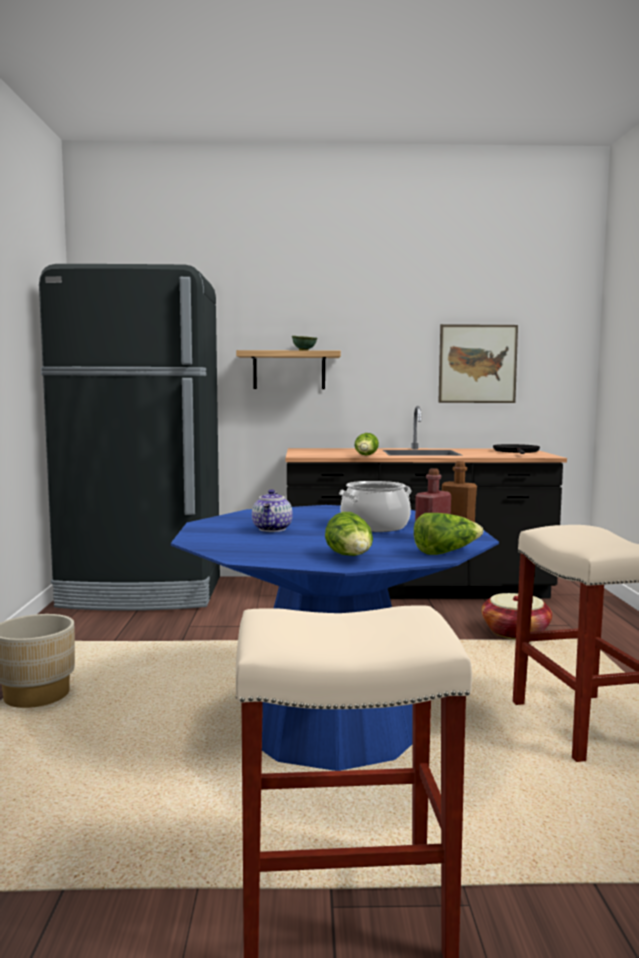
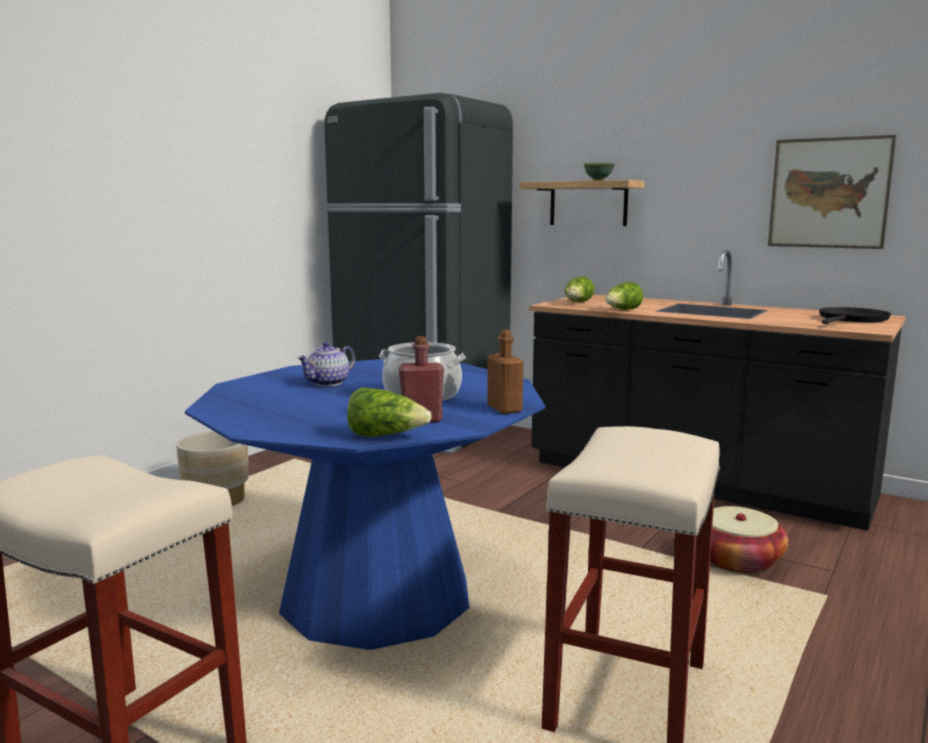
camera: 35 degrees right, 5 degrees up
lettuce [325,512,373,556] -> lettuce moved to [565,276,595,302]

